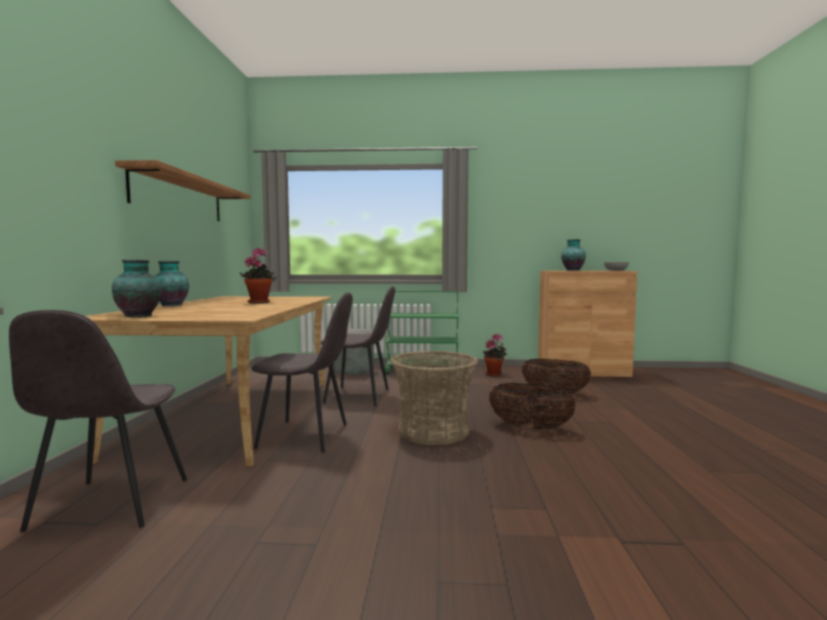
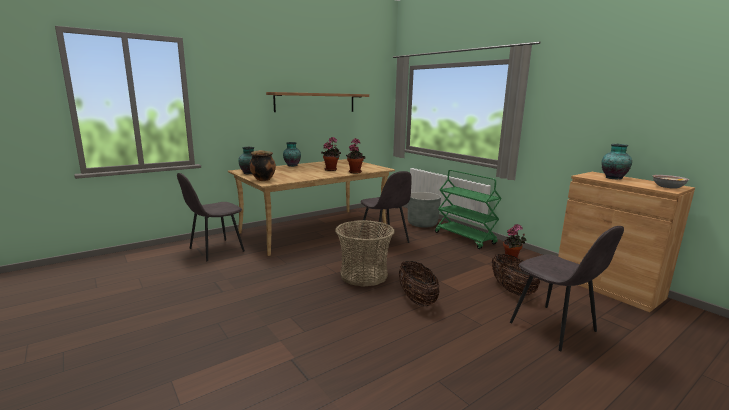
camera: 50 degrees right, 10 degrees up
grey chair [251,293,353,453] -> grey chair moved to [510,226,624,351]
none -> cooking pot [249,150,276,181]
none -> potted plant [346,139,366,173]

